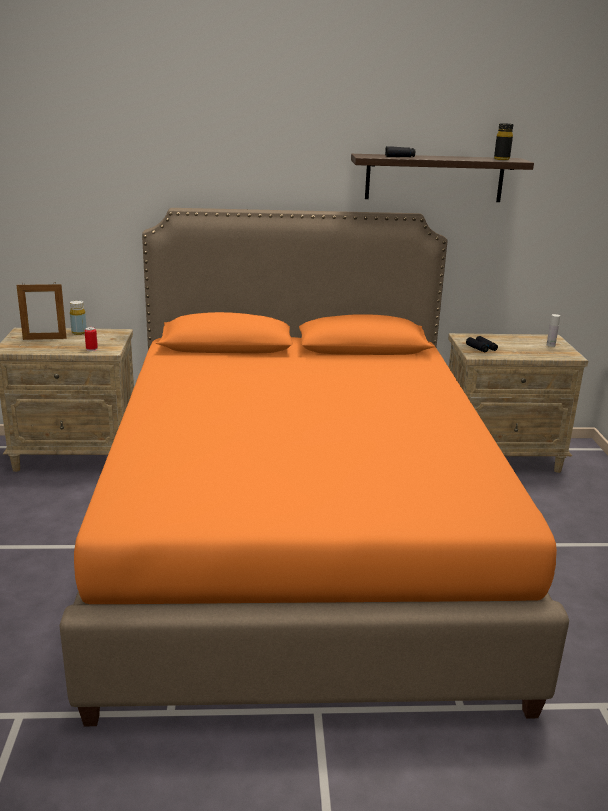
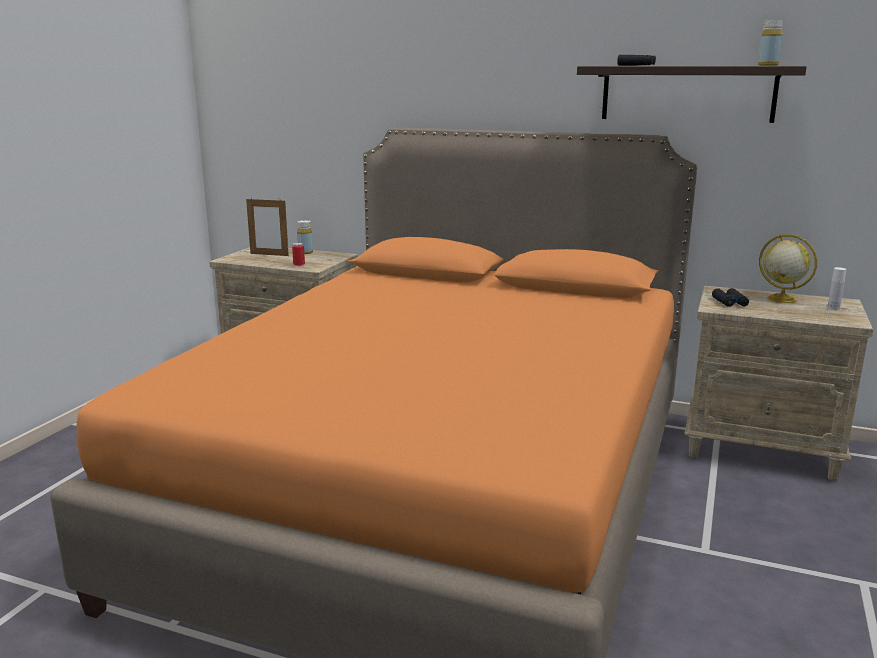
camera: 25 degrees right, 5 degrees down
black bottle [494,123,513,160] -> yellow bottle [758,20,783,66]
none -> globe [759,234,817,303]

